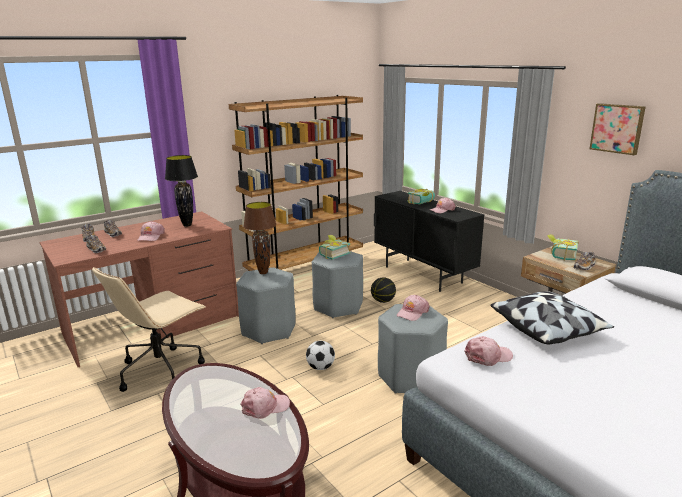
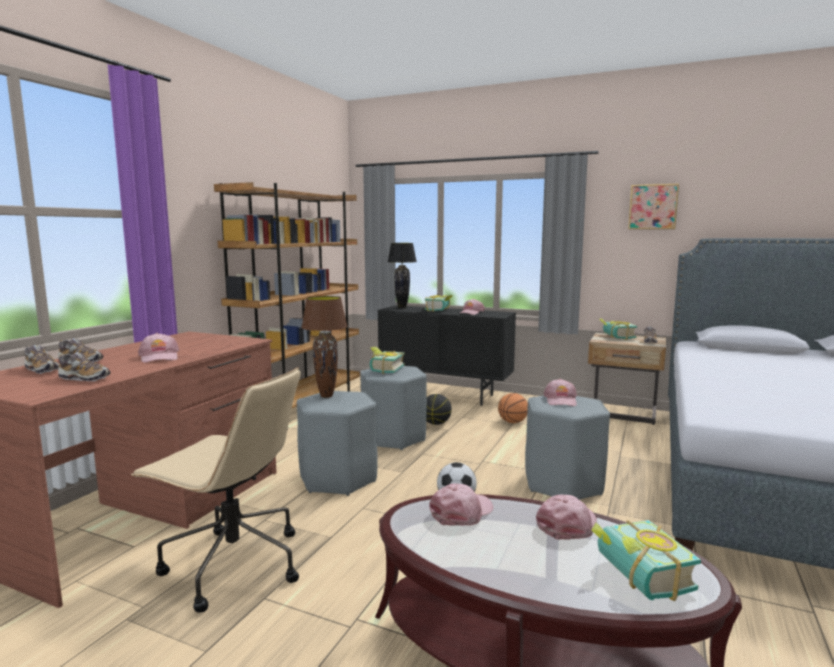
camera: 30 degrees left, 10 degrees down
beige office chair [92,267,205,392] -> beige office chair turned 75 degrees counterclockwise [131,367,301,613]
black table lamp [165,155,198,227] -> black table lamp moved to [388,243,417,308]
pink cap [464,336,513,366] -> pink cap moved to [429,483,493,526]
pillow [491,291,614,344] -> none
none -> basketball [498,393,528,423]
none -> book [591,520,701,601]

